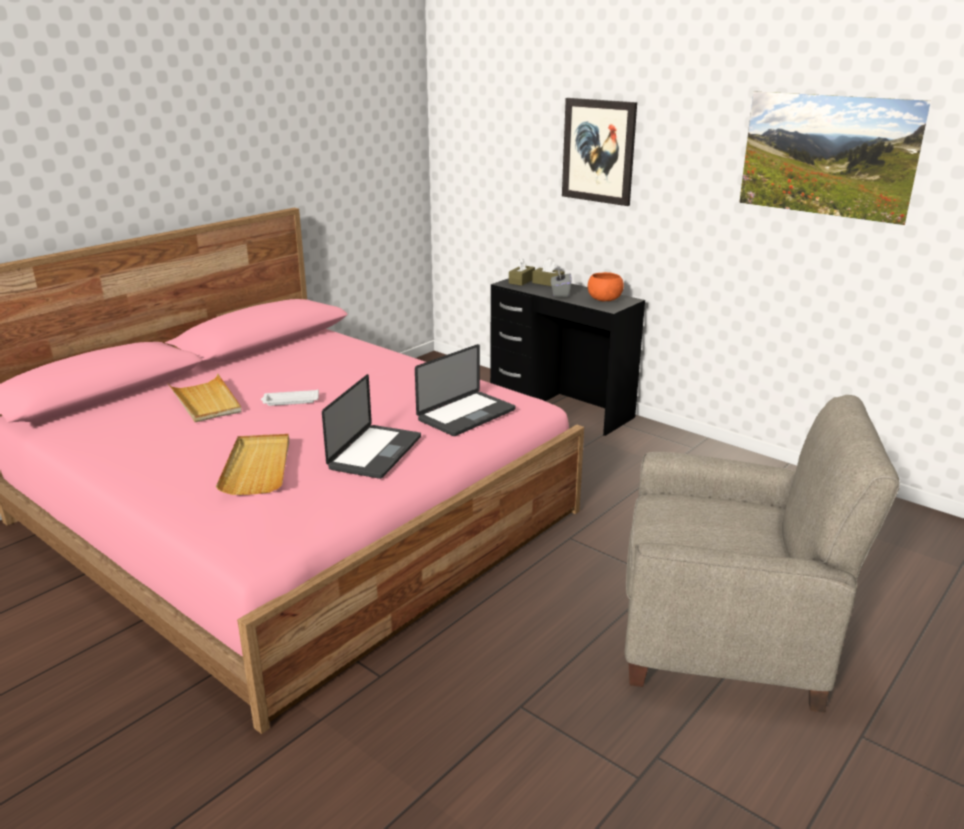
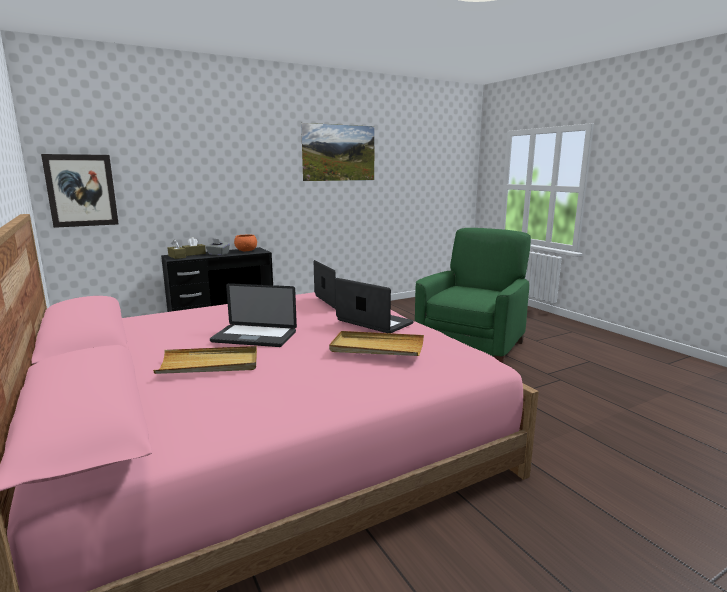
camera: 70 degrees left, 10 degrees down
white tray [261,389,319,406] -> laptop [210,283,297,347]
picture [562,98,637,206] -> picture moved to [41,154,119,228]
beige armchair [625,395,899,713] -> green armchair [415,228,531,363]

